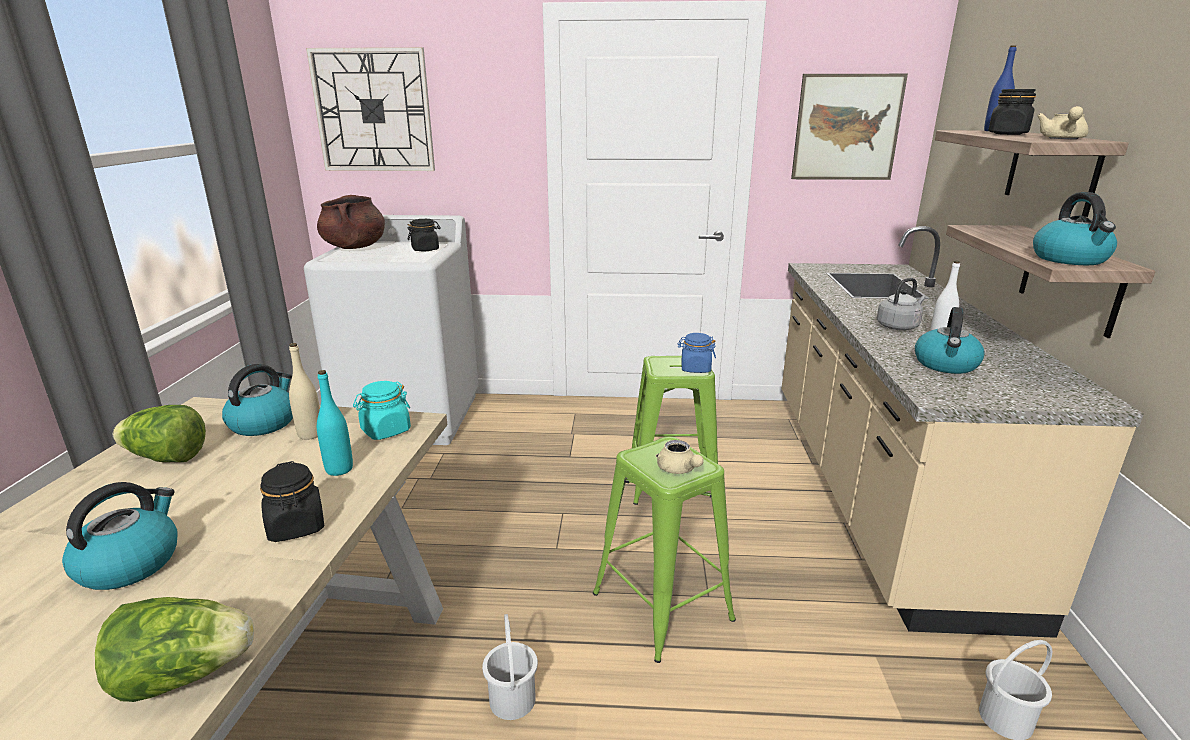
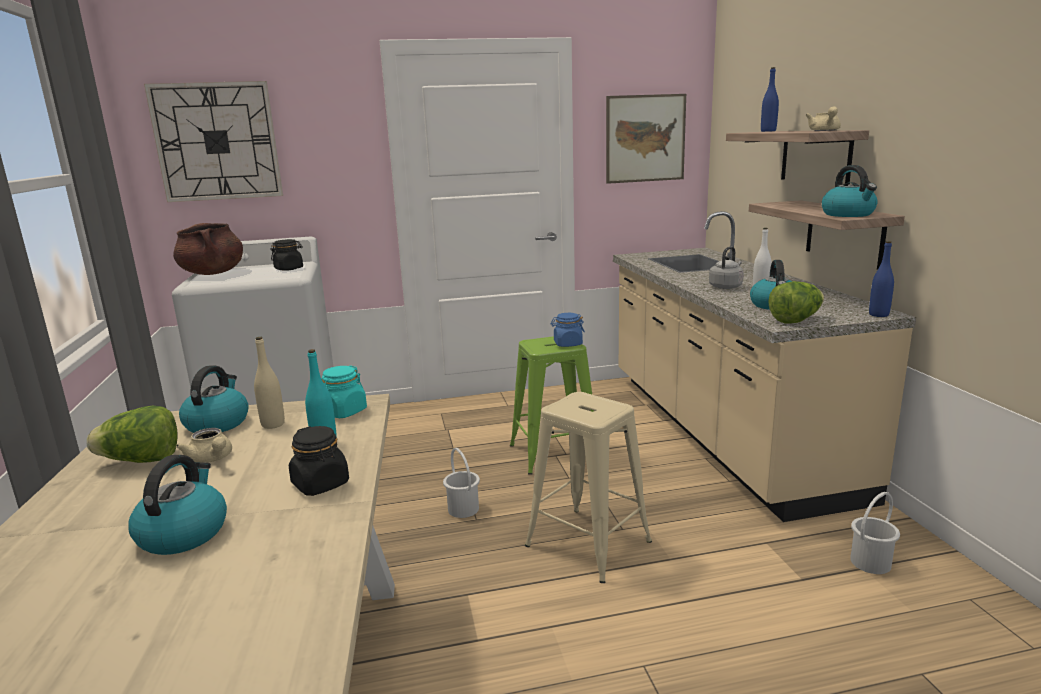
camera: 15 degrees left, 5 degrees down
lettuce [95,597,254,702] -> lettuce moved to [768,281,824,324]
white bucket [482,614,538,720] -> white bucket moved to [443,448,480,518]
green stool [593,436,736,663] -> beige stool [525,392,652,583]
beige teapot [656,440,704,474] -> beige teapot moved to [176,428,232,463]
black jar [988,89,1036,135] -> none
none -> blue bottle [869,241,894,317]

